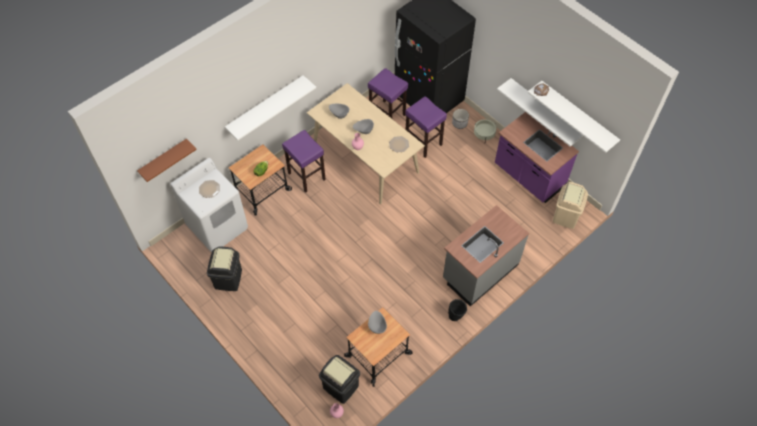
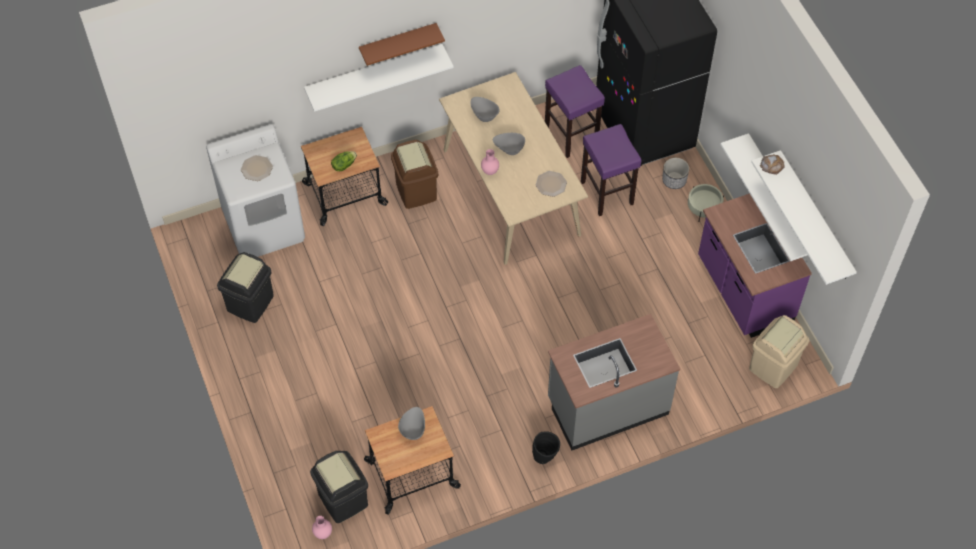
camera: 20 degrees right, 0 degrees up
brown shelf [137,138,197,182] -> brown shelf moved to [359,23,445,66]
purple stool [282,130,326,193] -> brown trash can [391,140,438,209]

